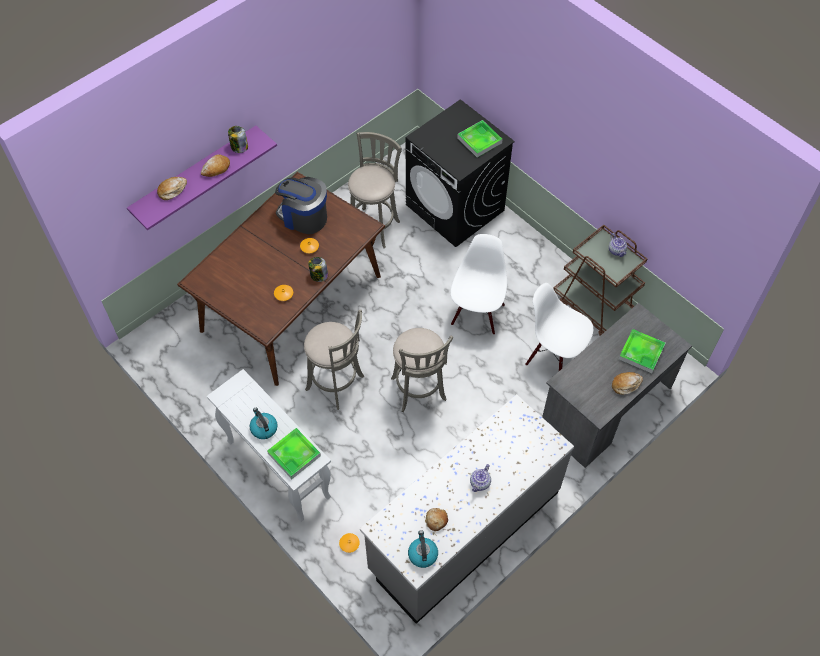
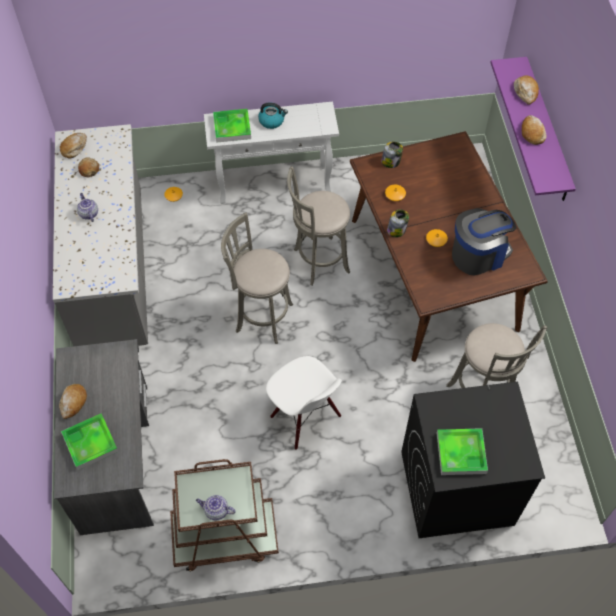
camera: 125 degrees right, 0 degrees up
jar [228,126,248,153] -> jar moved to [381,142,403,168]
kettle [408,530,438,568] -> bread [60,133,87,158]
white chair [525,283,593,371] -> none

